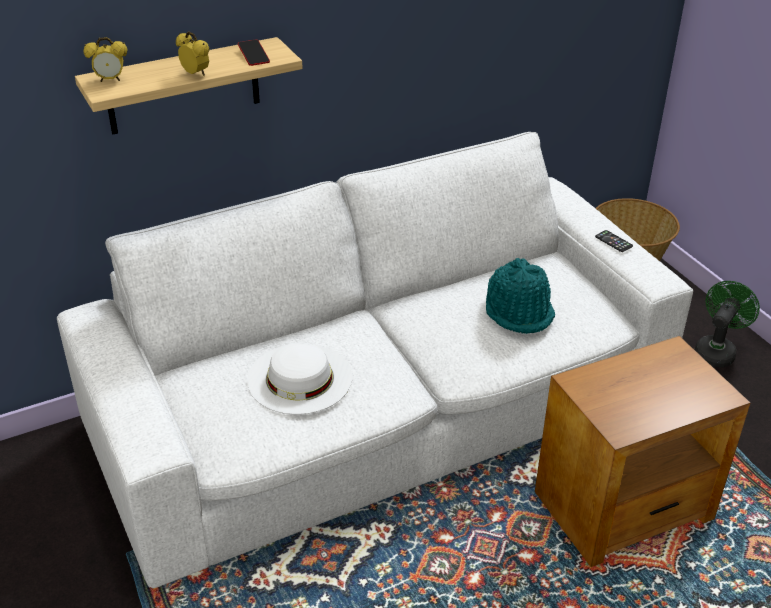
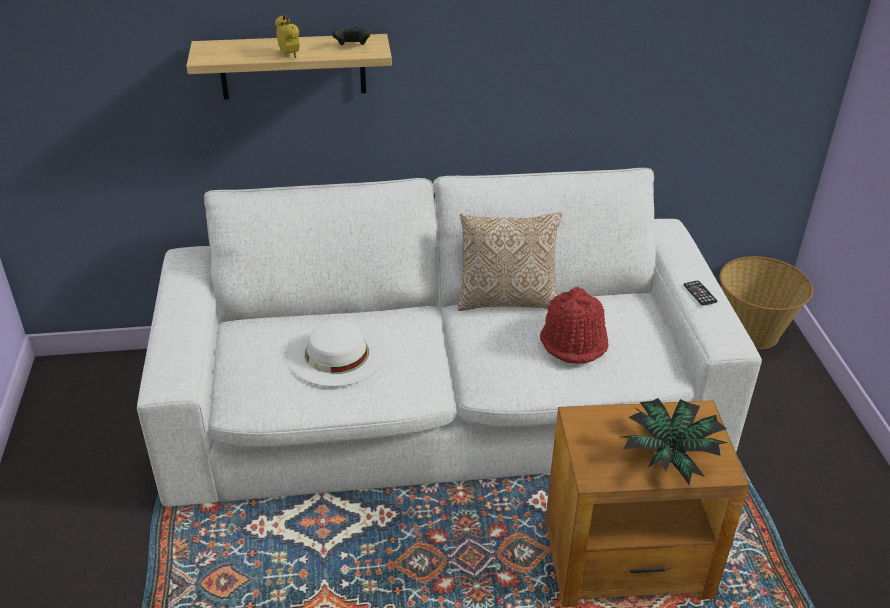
camera: 20 degrees right, 0 degrees up
alarm clock [84,37,127,82] -> none
phone [238,39,270,66] -> black game controller [332,27,370,45]
turquoise hat [486,258,555,334] -> red hat [540,287,609,364]
green fan [695,281,760,367] -> none
none -> pillow [458,212,563,311]
none -> potted plant [623,398,728,485]

